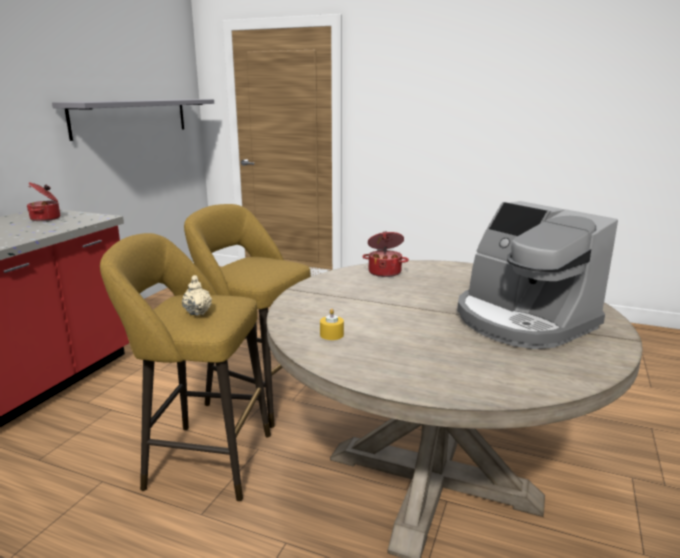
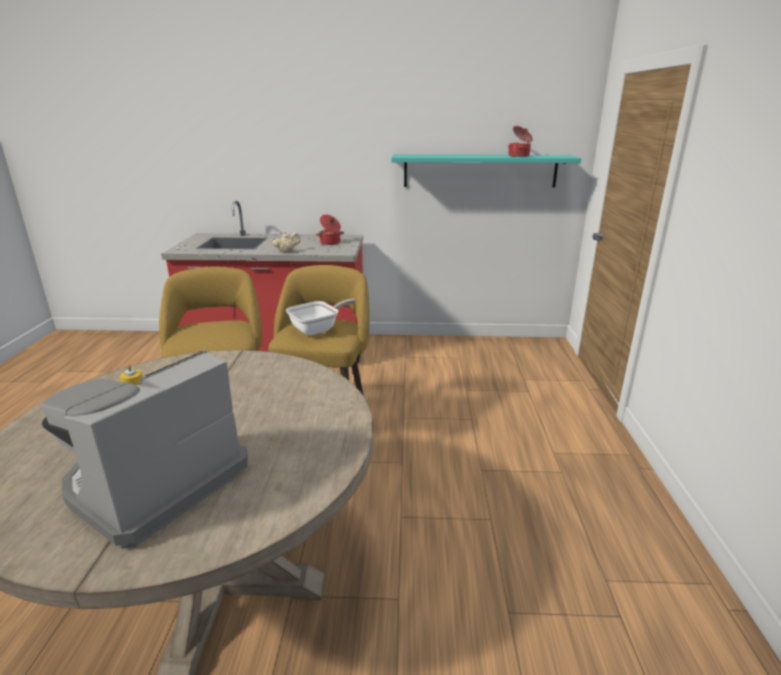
camera: 70 degrees right, 5 degrees up
grey shelf [52,99,214,141] -> turquoise shelf [391,154,581,188]
beige teapot [182,275,212,316] -> beige teapot moved to [272,231,300,253]
cooking pot [362,231,409,277] -> cooking pot moved to [508,126,533,157]
none -> frying pan [286,299,356,336]

